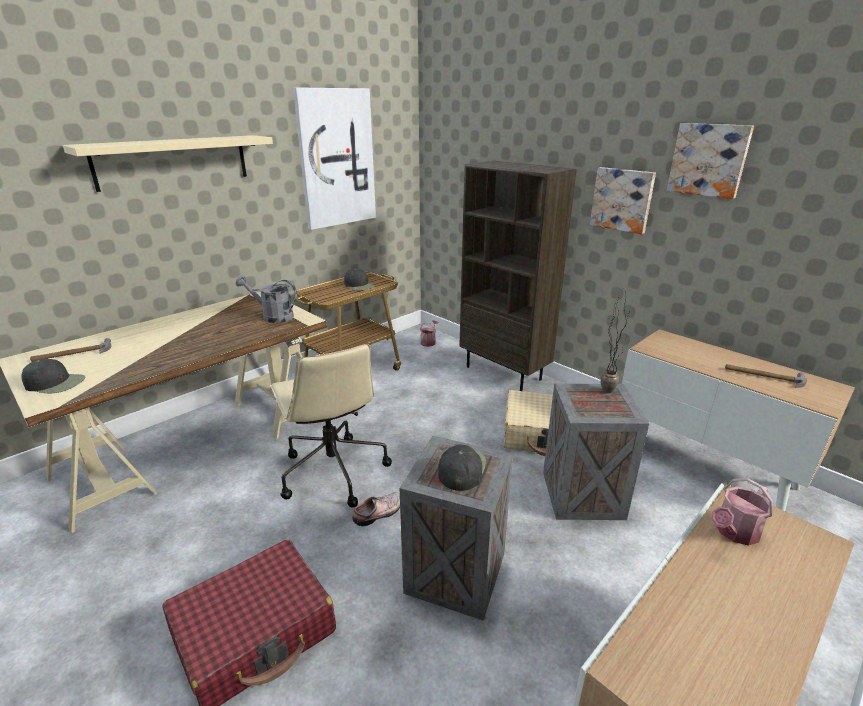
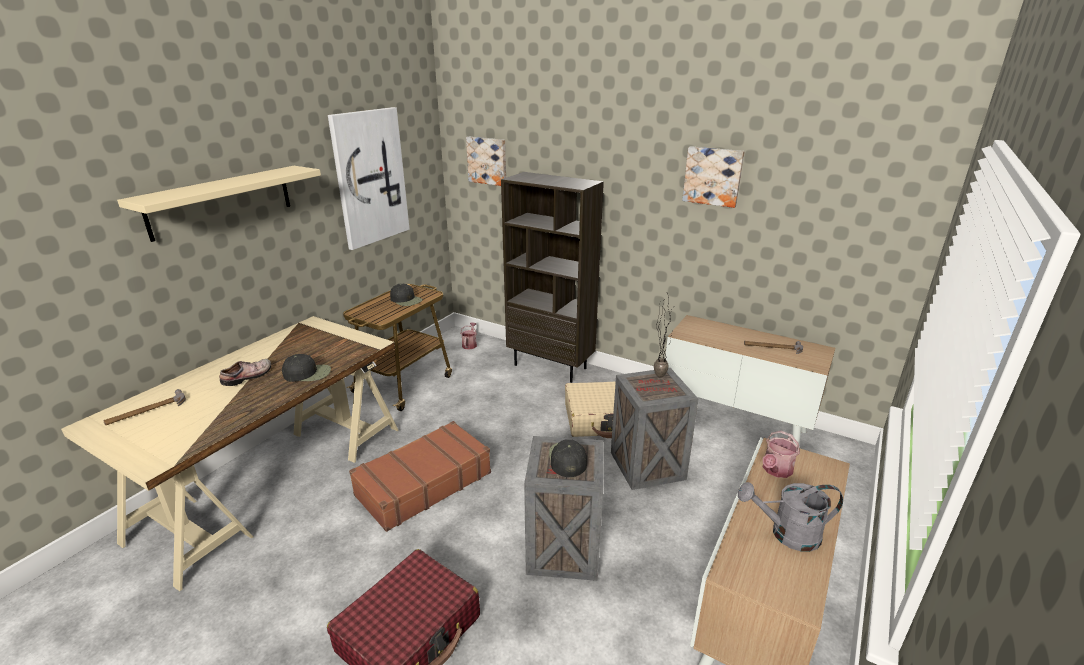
camera: 15 degrees left, 0 degrees up
black cap [21,359,86,393] -> black cap moved to [282,354,331,382]
grey watering can [236,275,297,323] -> grey watering can moved to [738,482,843,552]
beige office chair [270,344,392,508] -> brown suitcase [349,421,491,532]
shoe [353,492,400,526] -> shoe moved to [219,359,271,386]
picture [590,167,656,234] -> picture moved to [466,136,506,186]

